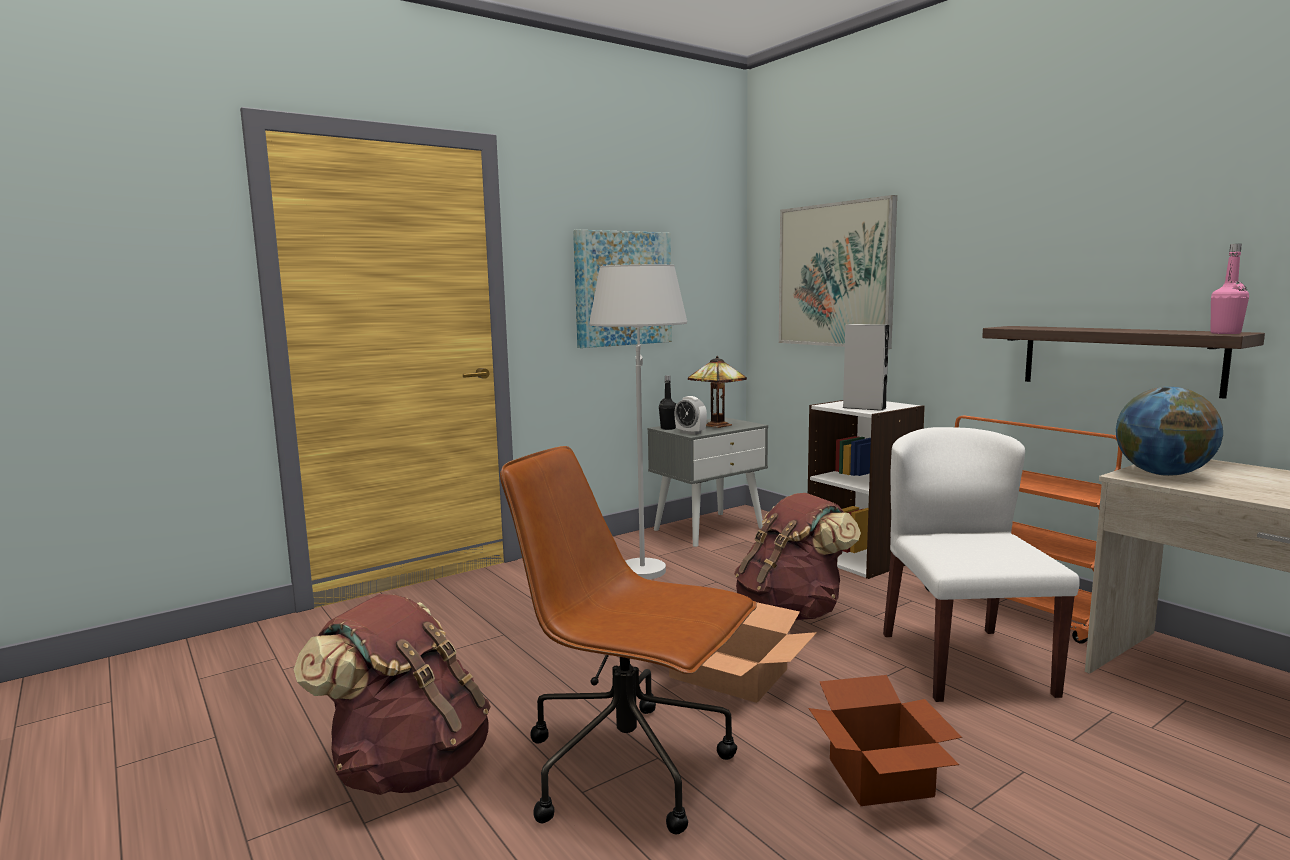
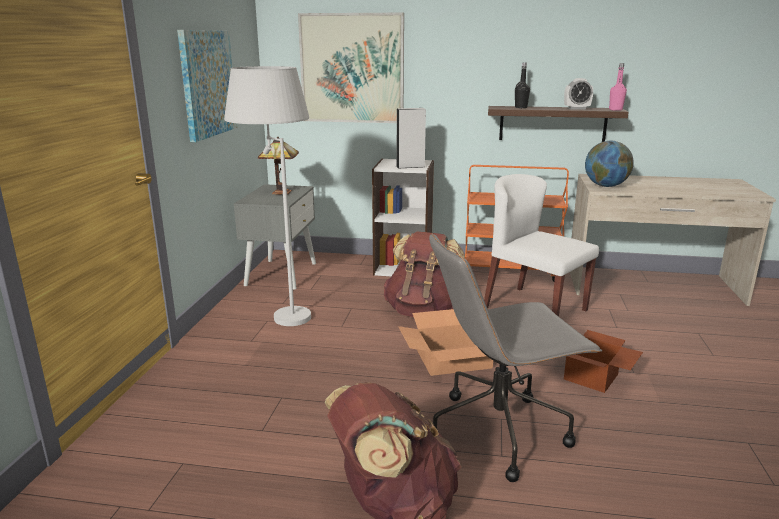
camera: 45 degrees left, 10 degrees up
brown office chair [500,446,757,834] -> grey office chair [429,233,602,482]
black bottle [659,375,676,430] -> black bottle moved to [515,62,530,108]
alarm clock [674,396,707,435] -> alarm clock moved to [564,78,593,109]

